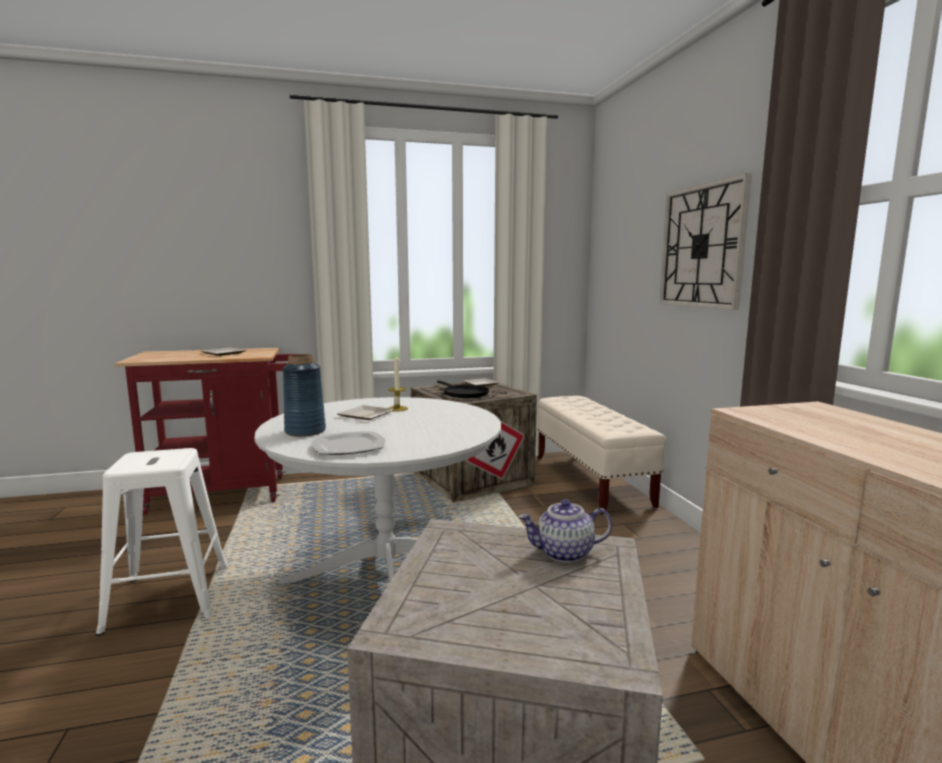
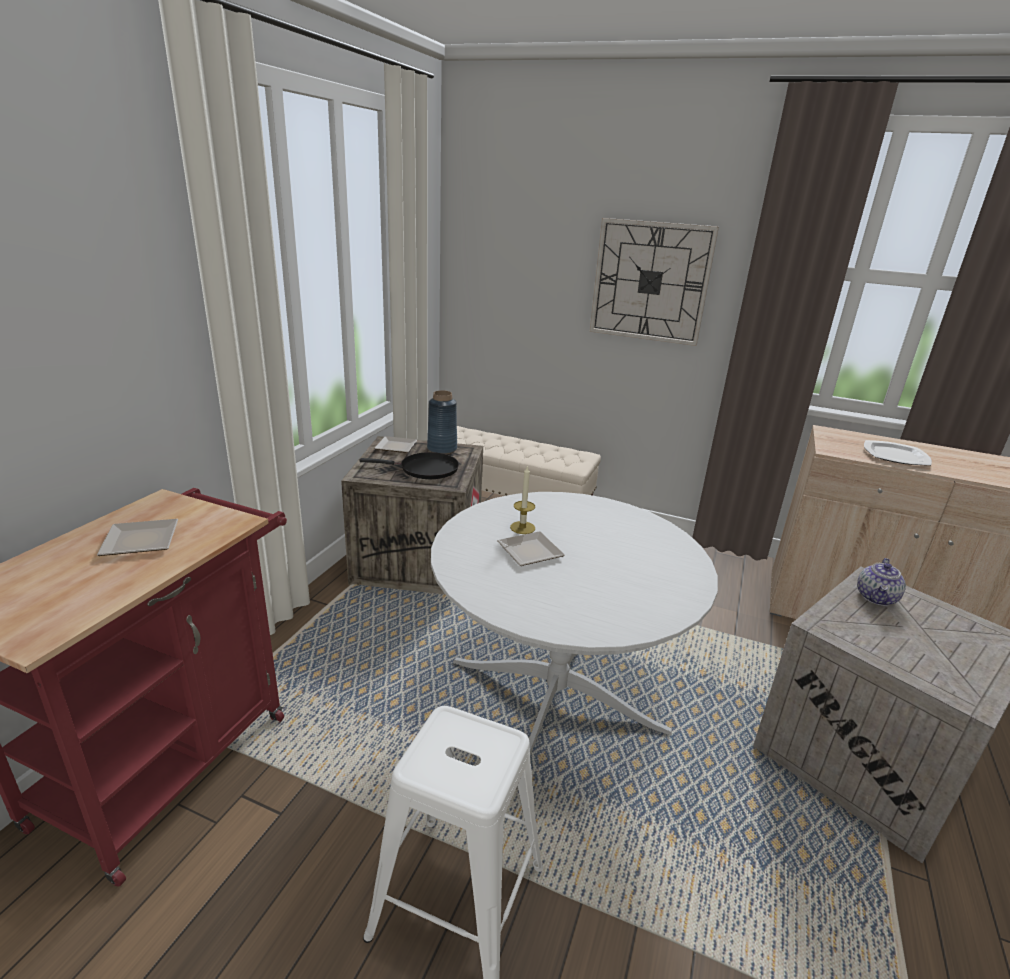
camera: 55 degrees left, 15 degrees up
blue vase [283,354,326,437] -> blue vase moved to [427,390,457,454]
plate [311,431,385,455] -> plate moved to [864,440,932,466]

